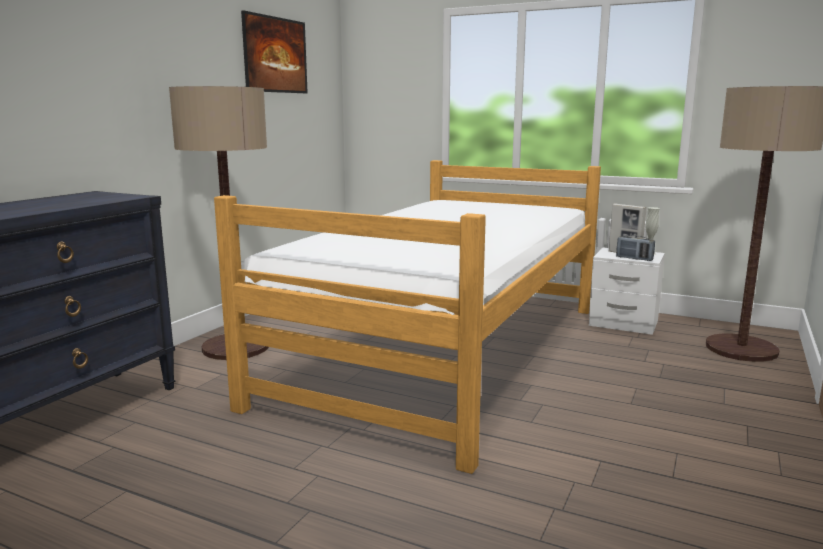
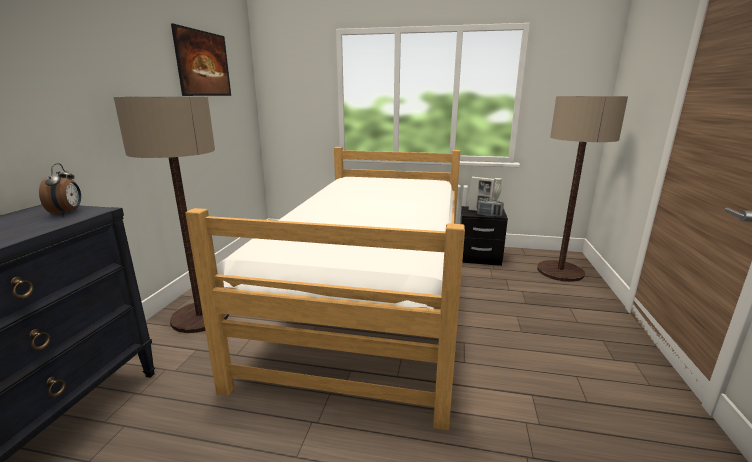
camera: 15 degrees left, 5 degrees up
white nightstand [589,248,665,335] -> black nightstand [460,206,508,266]
none -> alarm clock [39,163,81,215]

